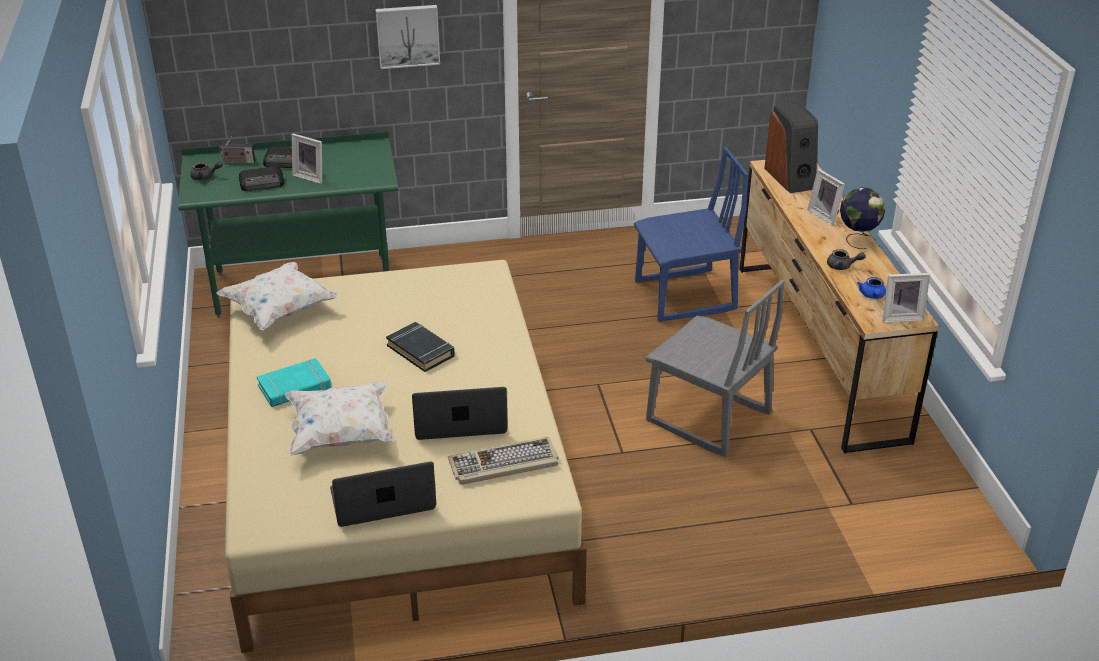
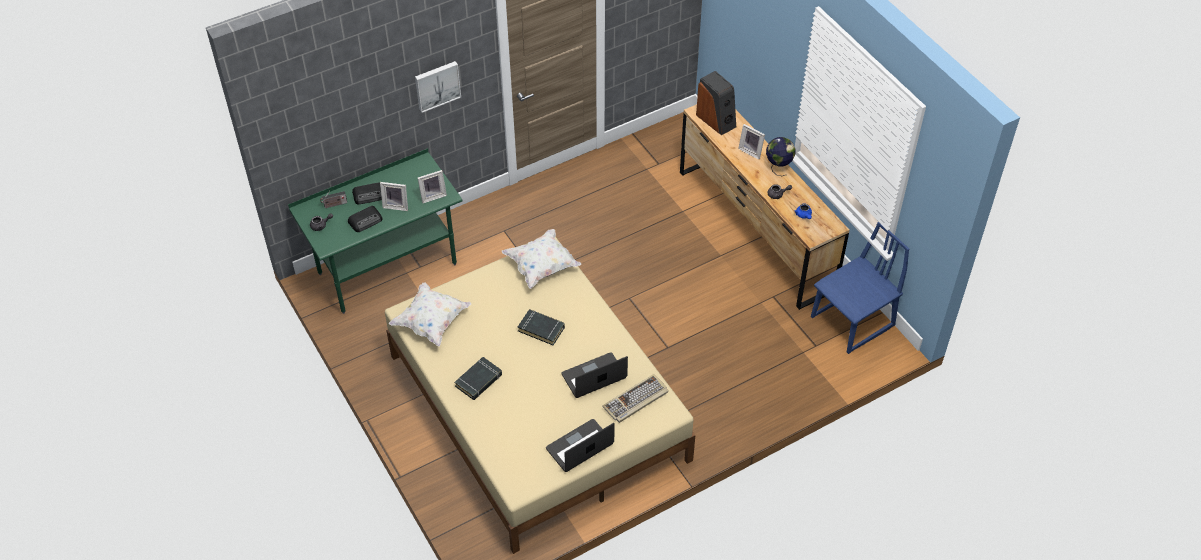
camera: 20 degrees left, 15 degrees up
turquoise book [257,358,331,407] -> black book [455,357,502,400]
white pillow [285,382,396,455] -> white pillow moved to [502,229,581,289]
blue chair [634,147,749,322] -> blue chair moved to [811,222,909,354]
grey chair [645,280,785,457] -> none
picture frame [883,273,930,322] -> picture frame moved to [418,170,447,203]

